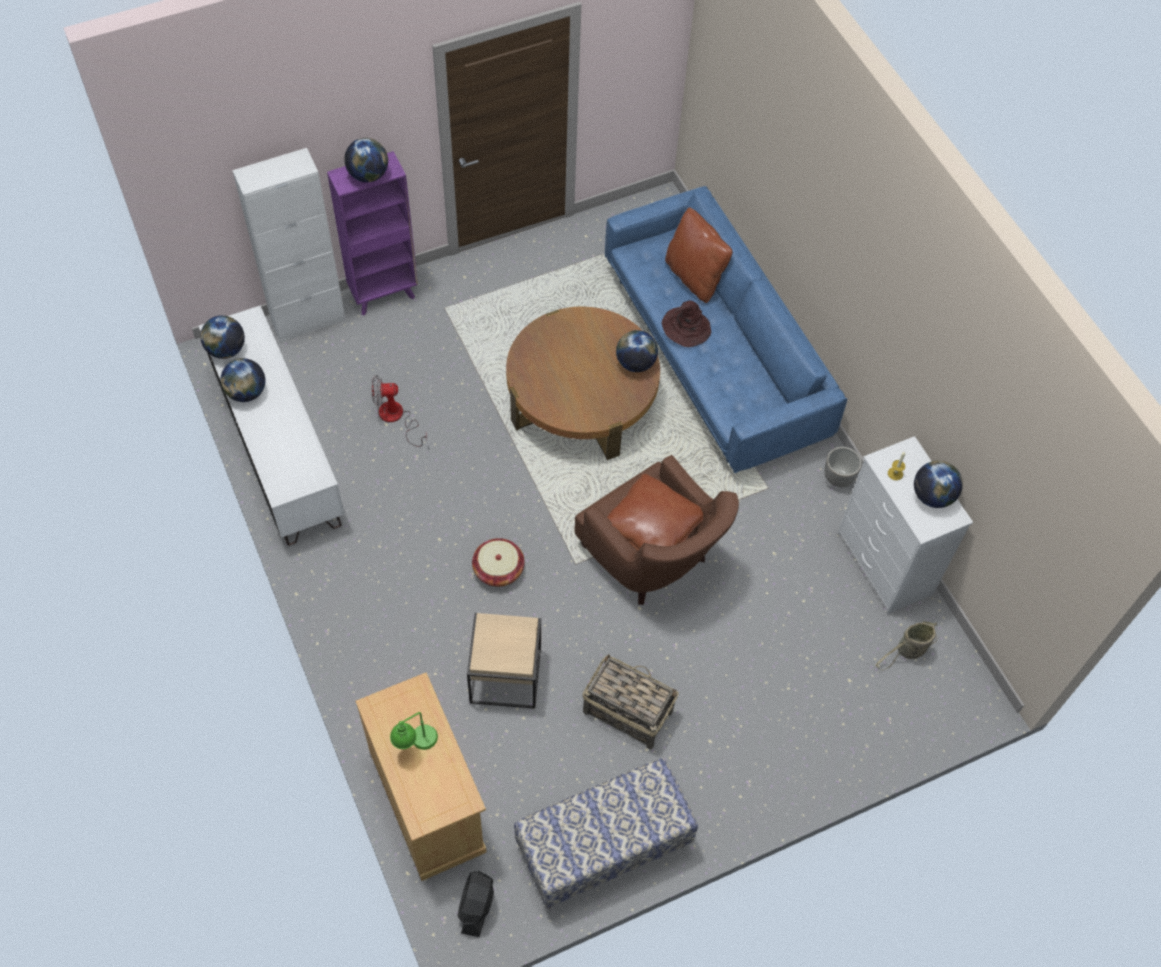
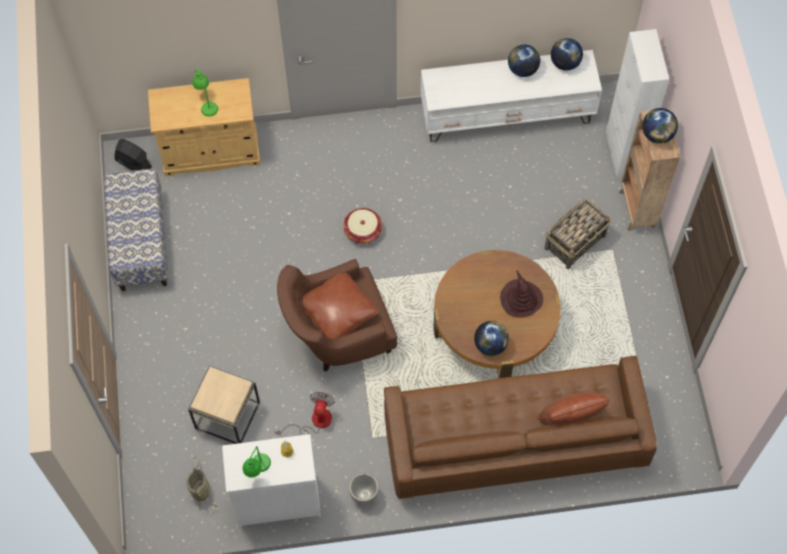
camera: 110 degrees right, 5 degrees up
purple bookcase [327,151,418,316] -> brown bookcase [619,111,680,231]
fan [371,375,427,447] -> fan moved to [275,392,335,435]
beige side table [467,613,541,709] -> beige side table moved to [188,366,260,444]
basket [583,654,679,749] -> basket moved to [544,198,611,269]
blue sofa [605,186,847,473] -> brown sofa [384,356,657,499]
brown hat [662,301,711,347] -> brown hat moved to [500,271,543,318]
globe [914,461,963,508] -> green table lamp [242,446,271,478]

